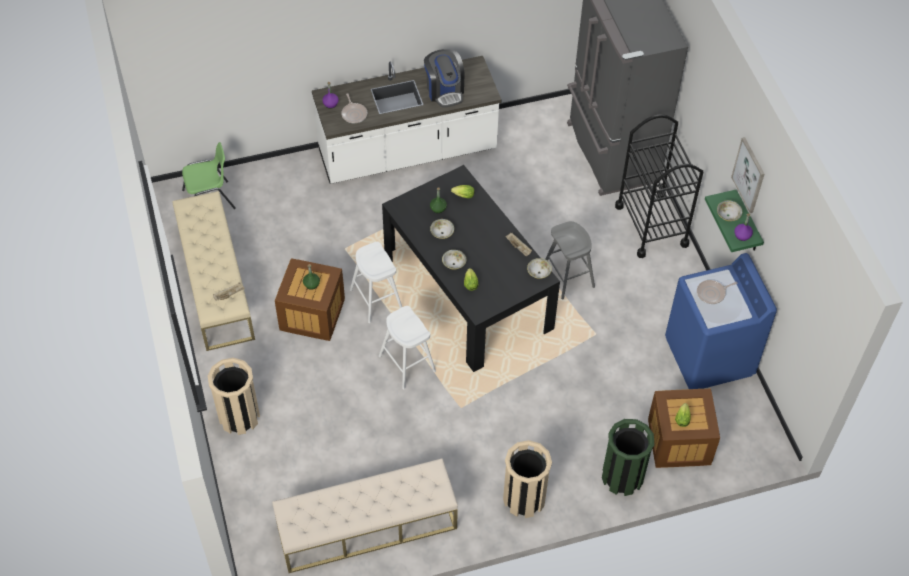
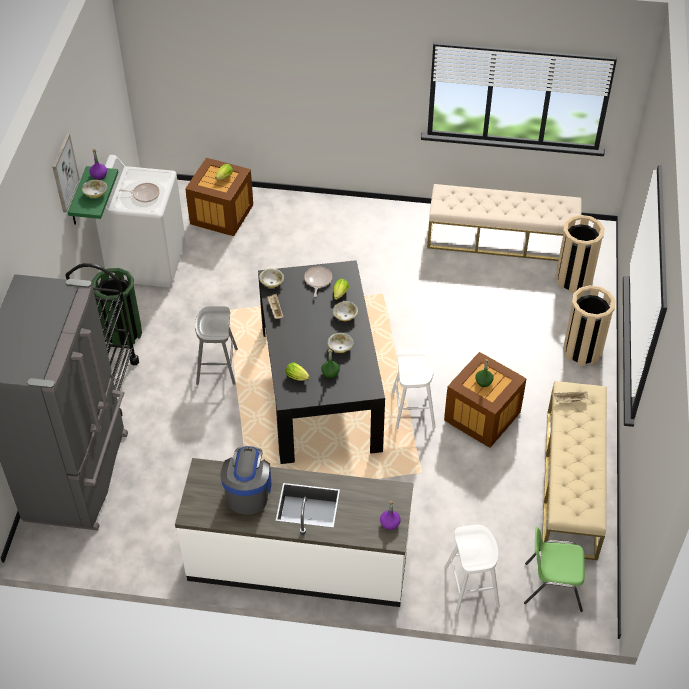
camera: 155 degrees left, 5 degrees down
frying pan [341,93,367,123] -> frying pan moved to [304,267,332,297]
white stool [379,306,436,389] -> white stool moved to [445,525,500,614]
beige trash can [503,440,552,518] -> beige trash can moved to [555,215,605,293]
green trash can [602,419,654,496] -> green trash can moved to [92,268,142,346]
blue washing machine [665,253,777,389] -> white washing machine [95,155,186,287]

